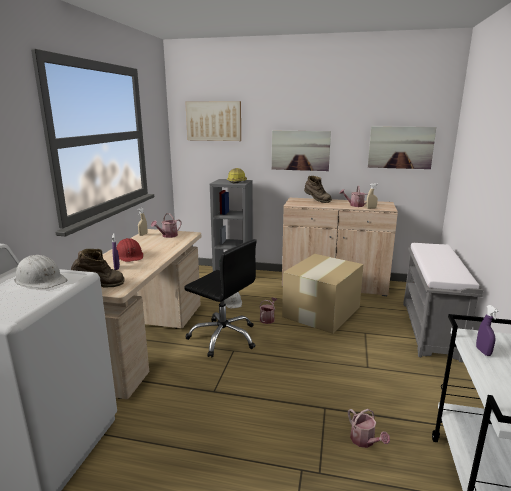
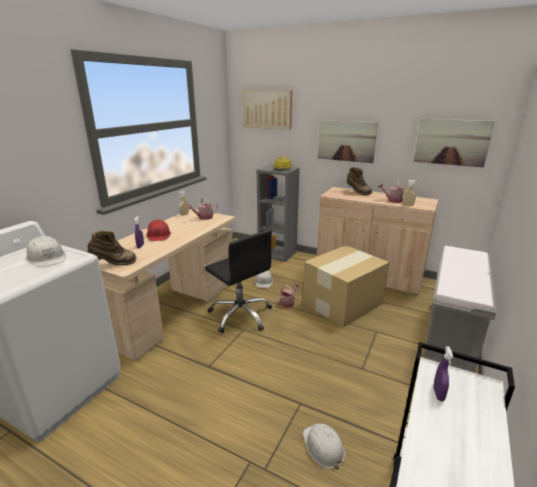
camera: 15 degrees right, 5 degrees up
watering can [348,409,390,448] -> white hard hat [303,423,345,469]

